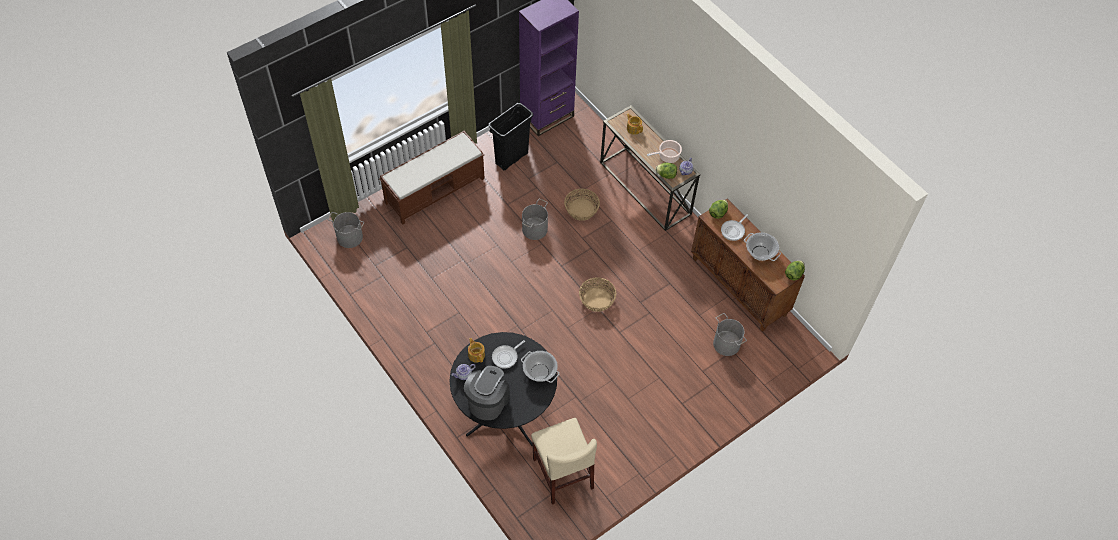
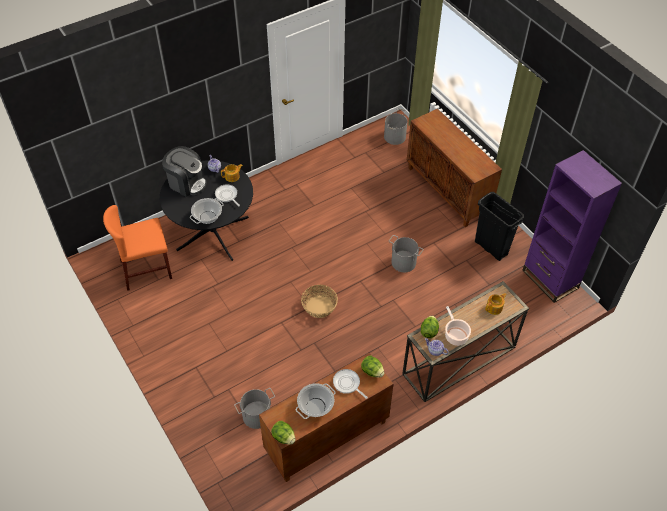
camera: 95 degrees right, 5 degrees down
brown bench [379,131,485,225] -> brown cabinet [407,109,502,227]
beige chair [531,418,597,505] -> orange chair [103,205,172,291]
basket [564,188,600,221] -> none

